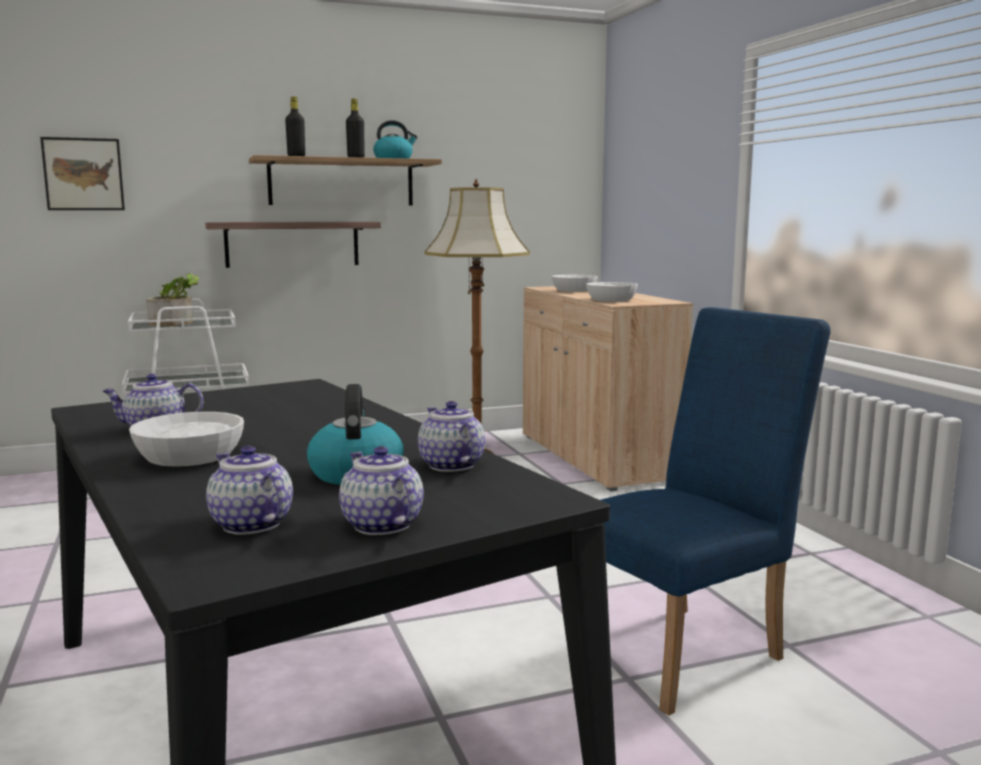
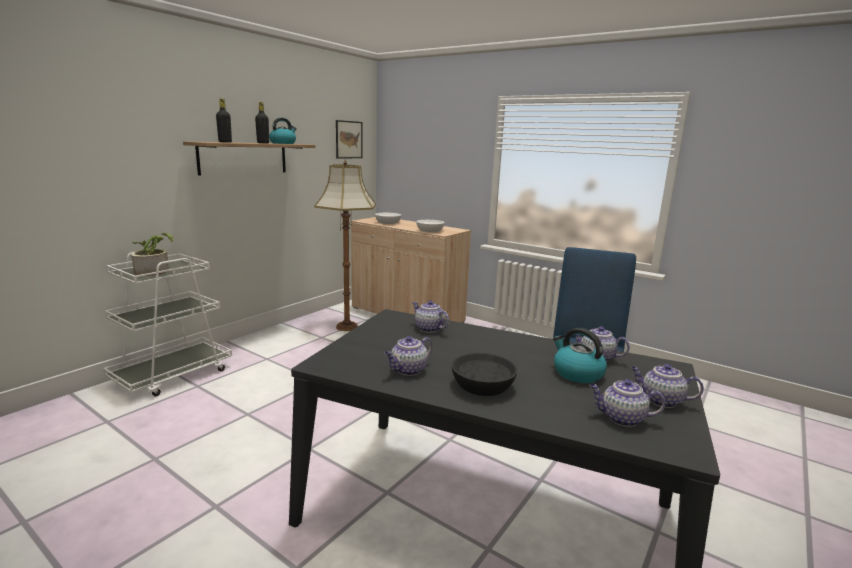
camera: 35 degrees left, 5 degrees up
picture [40,137,125,210] -> picture moved to [336,120,363,159]
white bowl [129,412,244,467] -> black bowl [452,353,517,396]
shelf [205,222,381,268] -> none
none -> teapot [412,301,449,333]

